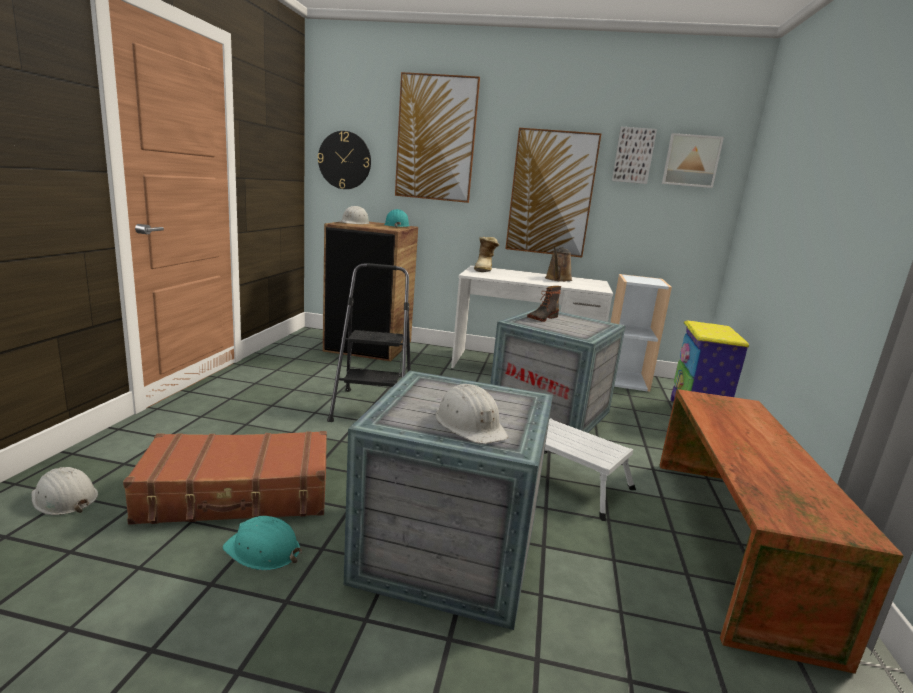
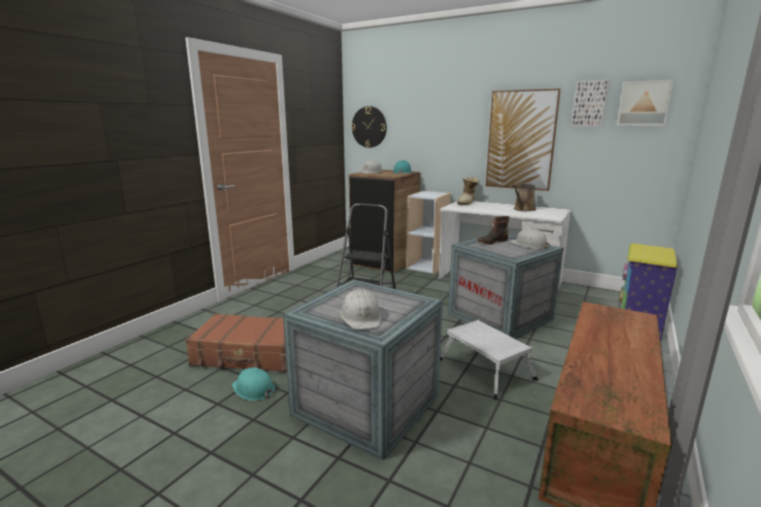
camera: 20 degrees right, 0 degrees up
white hard hat [31,467,98,515] -> white hard hat moved to [511,228,550,249]
picture [395,72,480,203] -> none
bookcase [610,274,672,392] -> bookcase moved to [406,191,451,274]

